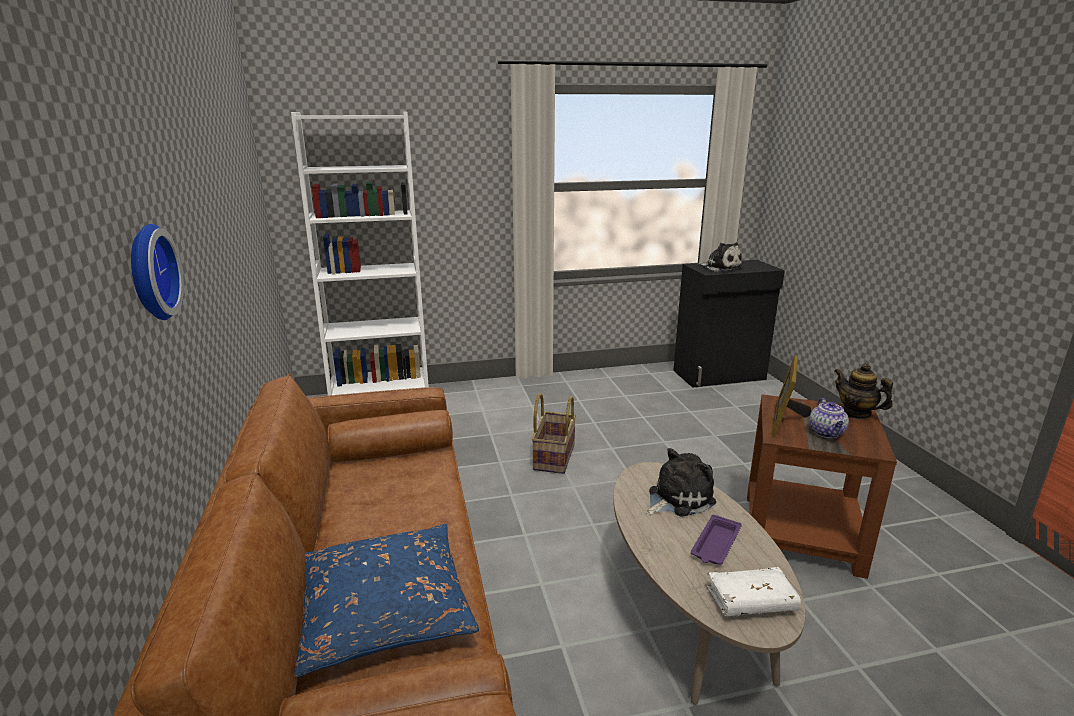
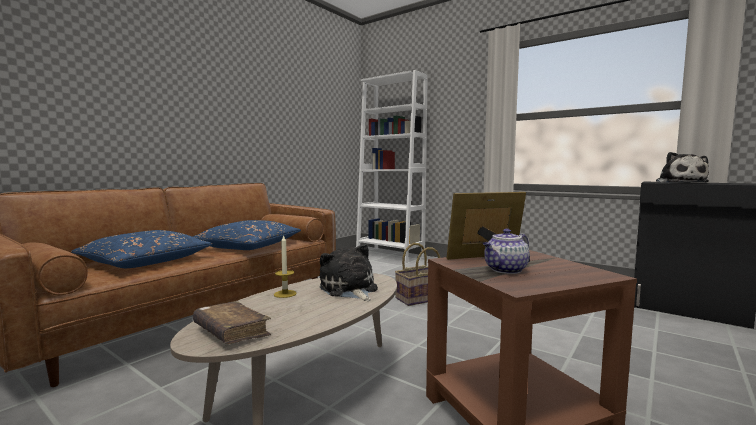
camera: 50 degrees right, 15 degrees down
wall clock [131,224,184,320] -> none
plush toy [646,448,716,517] -> plush toy turned 135 degrees counterclockwise [320,244,378,301]
purple tray [691,514,742,565] -> none
white book [707,567,801,617] -> brown book [193,301,271,344]
teapot [835,363,893,419] -> none
none -> blue pillow [193,220,301,250]
none -> candle [274,234,297,298]

